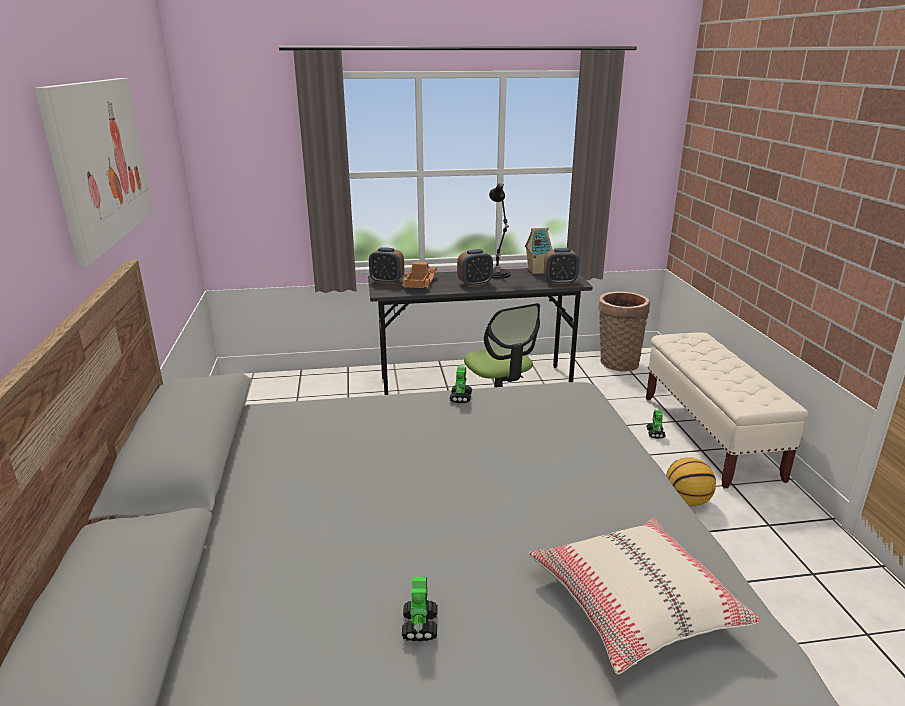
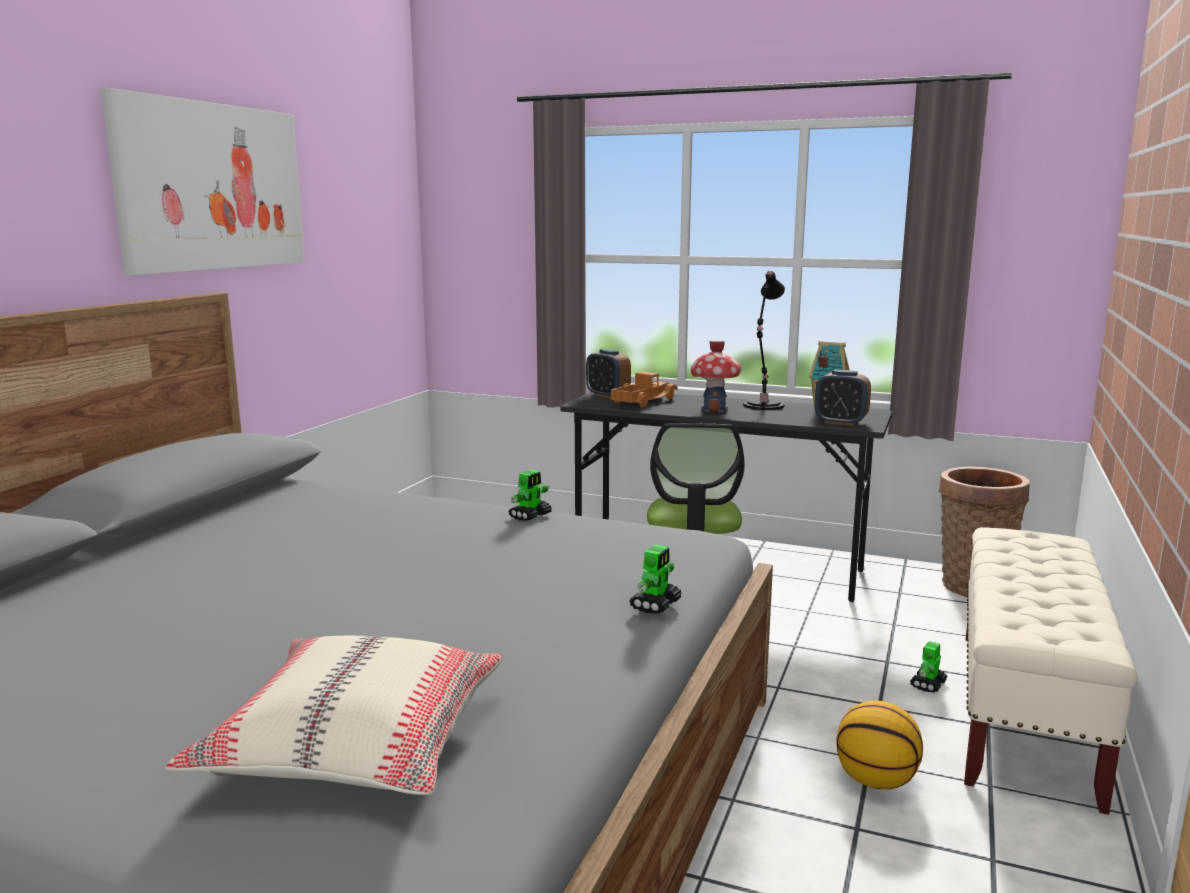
camera: 30 degrees right, 10 degrees down
toy robot [402,577,438,641] -> toy robot moved to [629,544,682,614]
alarm clock [457,249,493,287] -> toy house [691,341,742,413]

